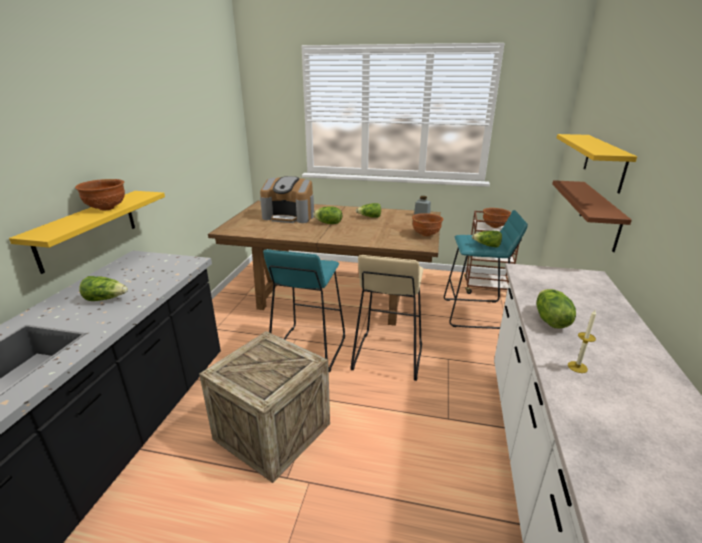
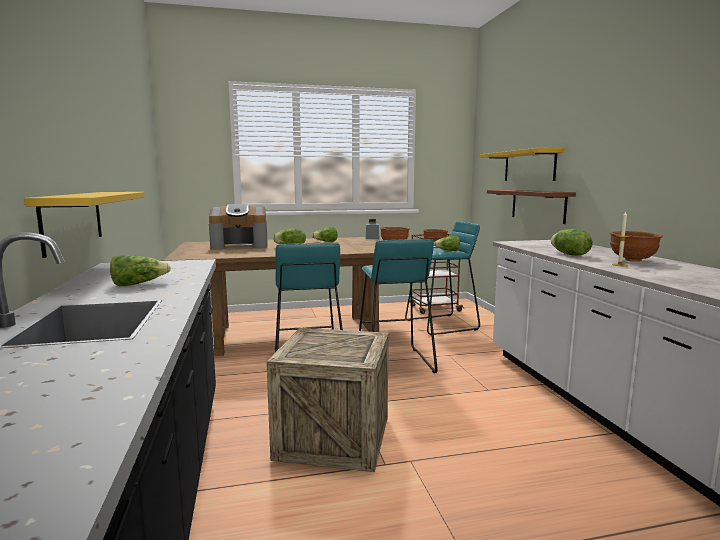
camera: 25 degrees left, 15 degrees down
brown bowl [75,179,125,210] -> brown bowl moved to [610,231,663,262]
beige stool [350,255,423,381] -> turquoise stool [359,239,438,373]

